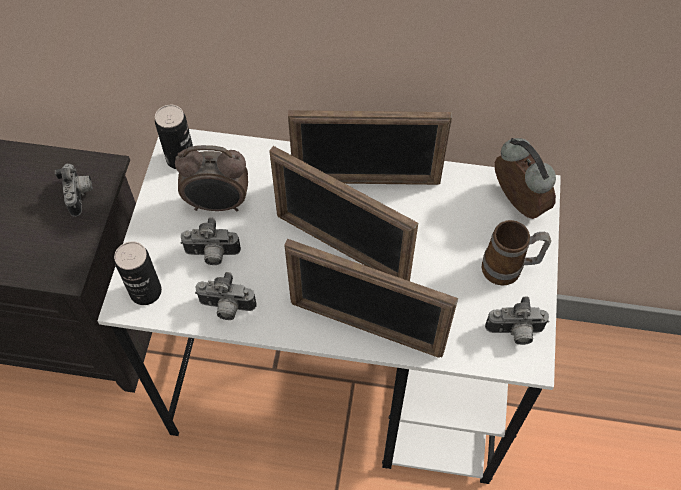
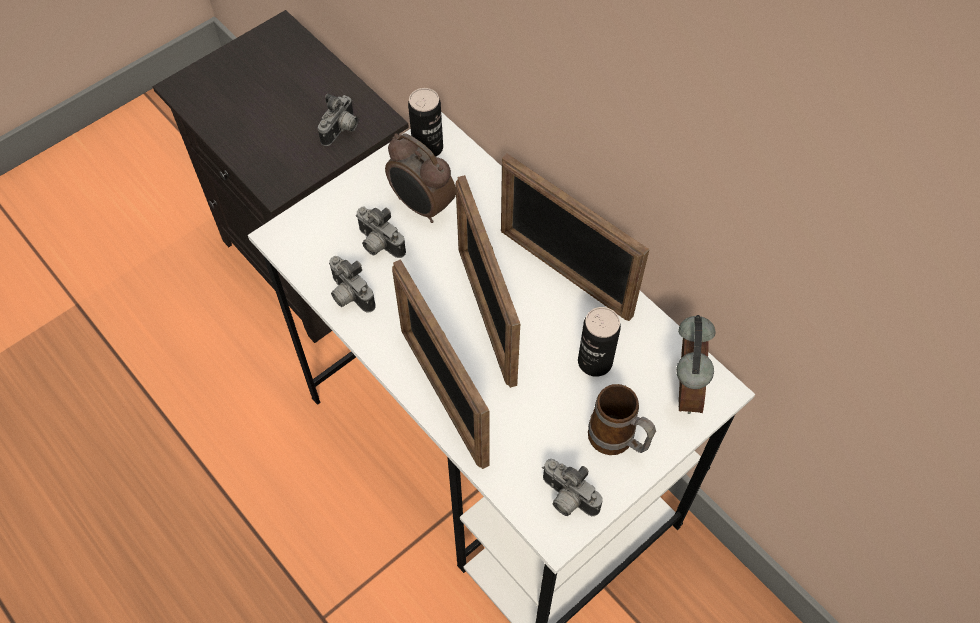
camera: 40 degrees right, 0 degrees up
can [114,241,162,305] -> can moved to [578,307,621,377]

